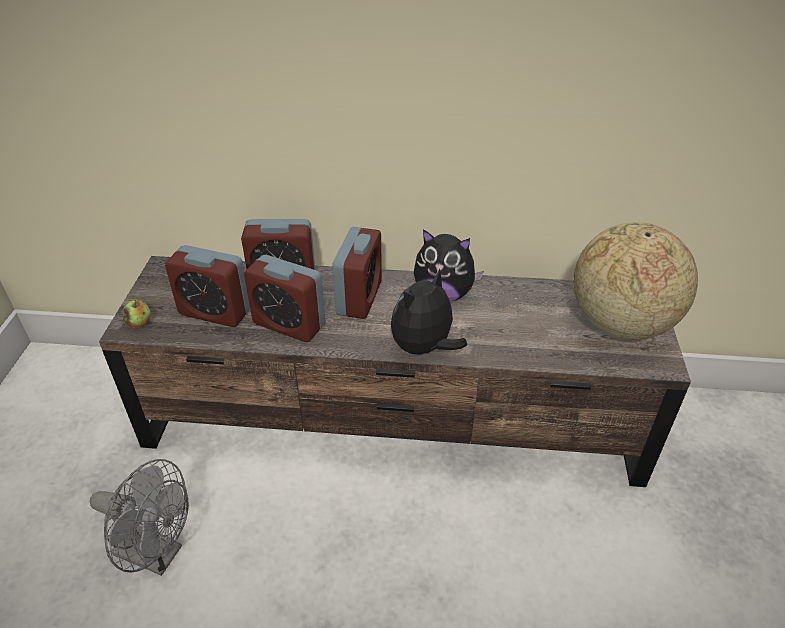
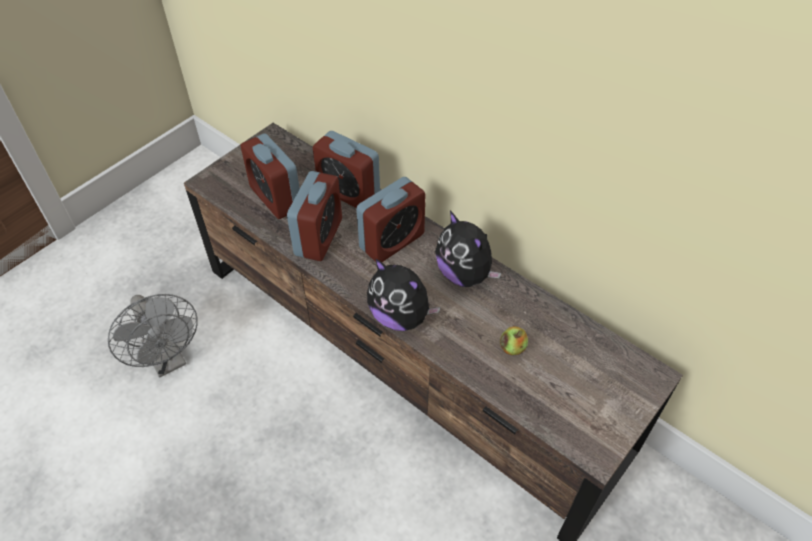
camera: 35 degrees right, 10 degrees up
apple [122,300,151,328] -> apple moved to [500,326,528,355]
alarm clock [244,255,325,342] -> alarm clock turned 135 degrees counterclockwise [287,171,342,261]
plush toy [391,268,467,357] -> plush toy turned 135 degrees counterclockwise [367,258,441,331]
globe [573,222,698,340] -> none

